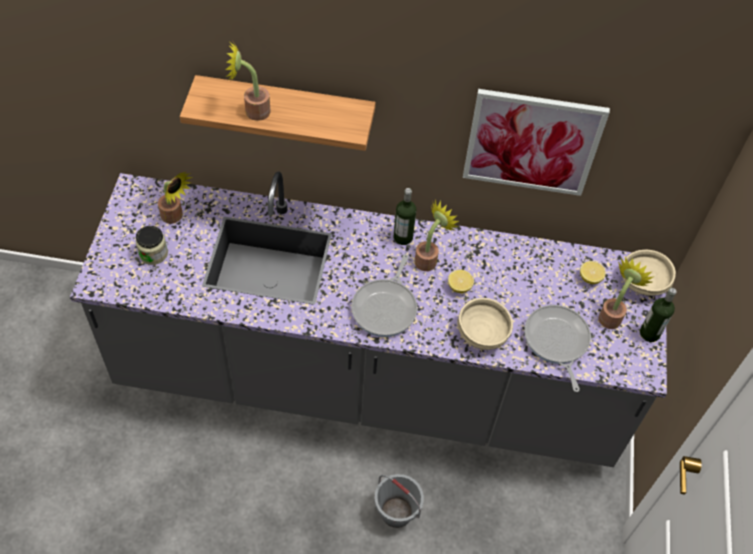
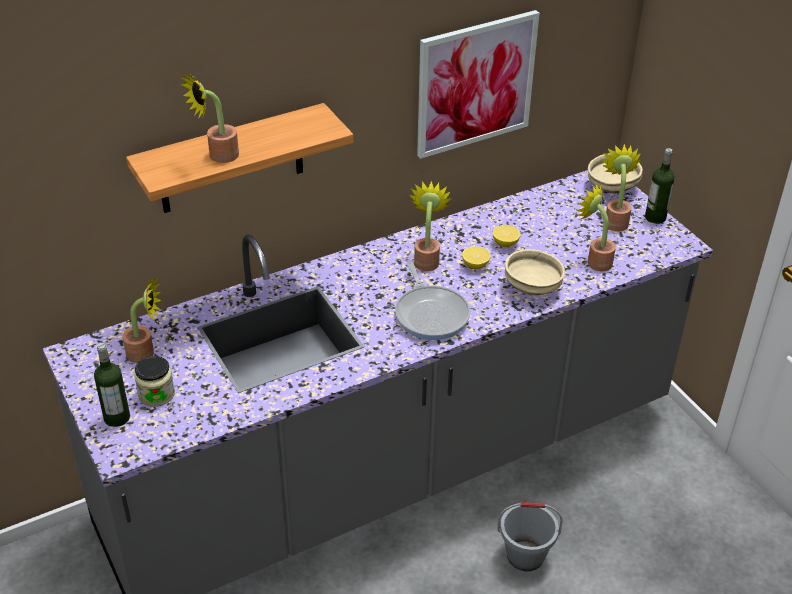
camera: 35 degrees left, 15 degrees down
bottle [394,188,416,245] -> bottle moved to [94,343,130,427]
frying pan [524,305,591,392] -> potted plant [576,185,616,271]
lemon [580,261,606,284] -> lemon moved to [493,225,521,247]

